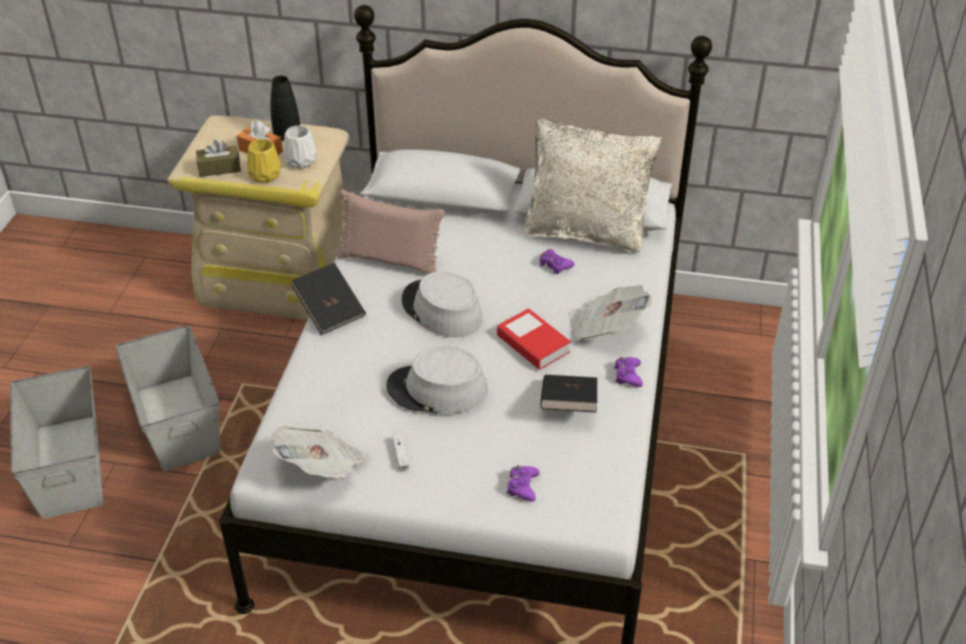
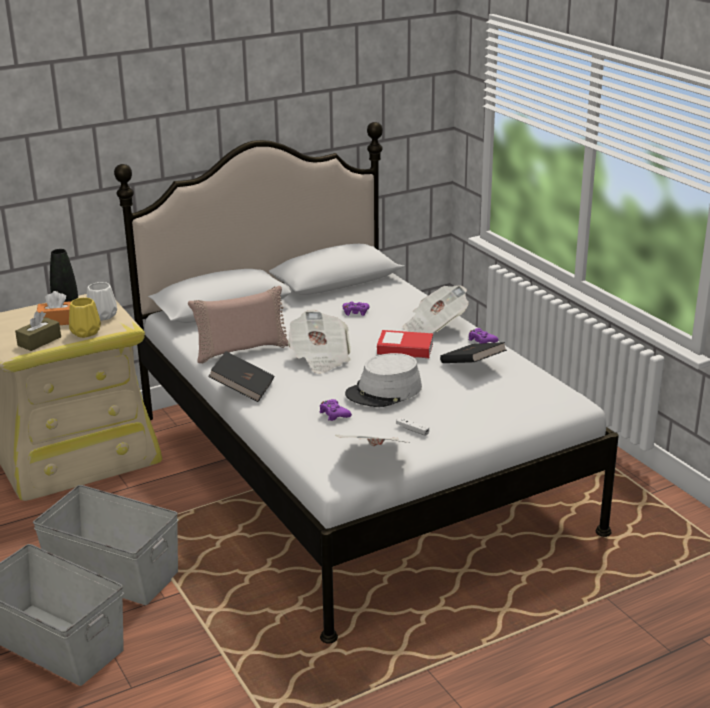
camera: 40 degrees left, 15 degrees down
grey hat [402,271,483,338] -> newspaper [288,310,351,374]
purple game controller [507,465,540,502] -> purple game controller moved to [319,399,352,421]
beige pillow [525,118,663,253] -> none

